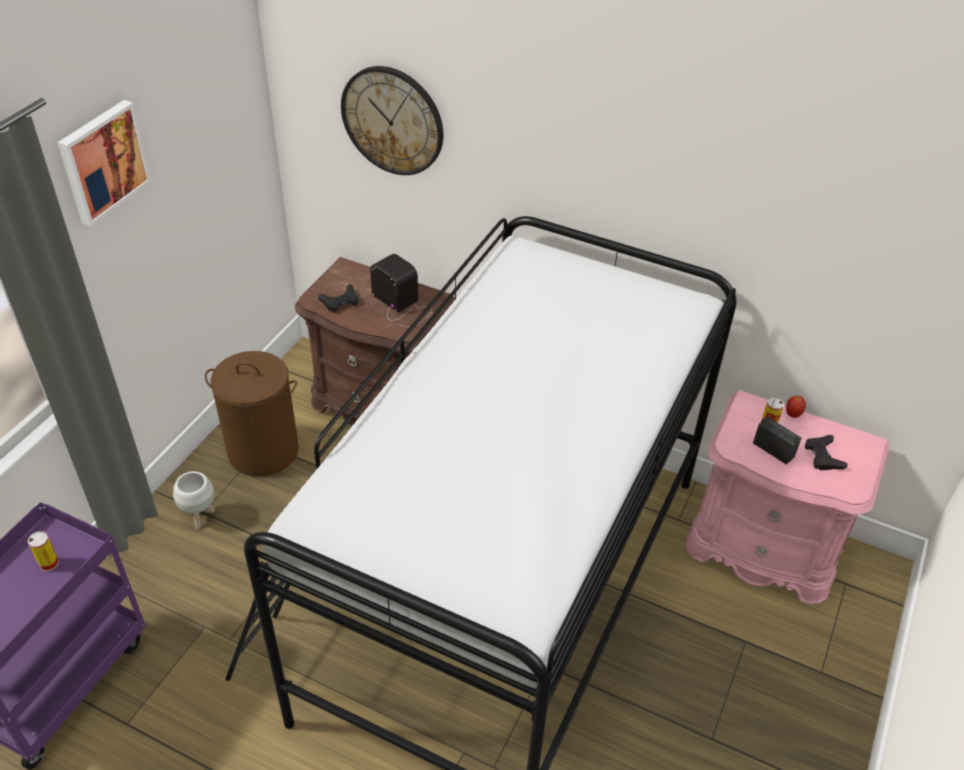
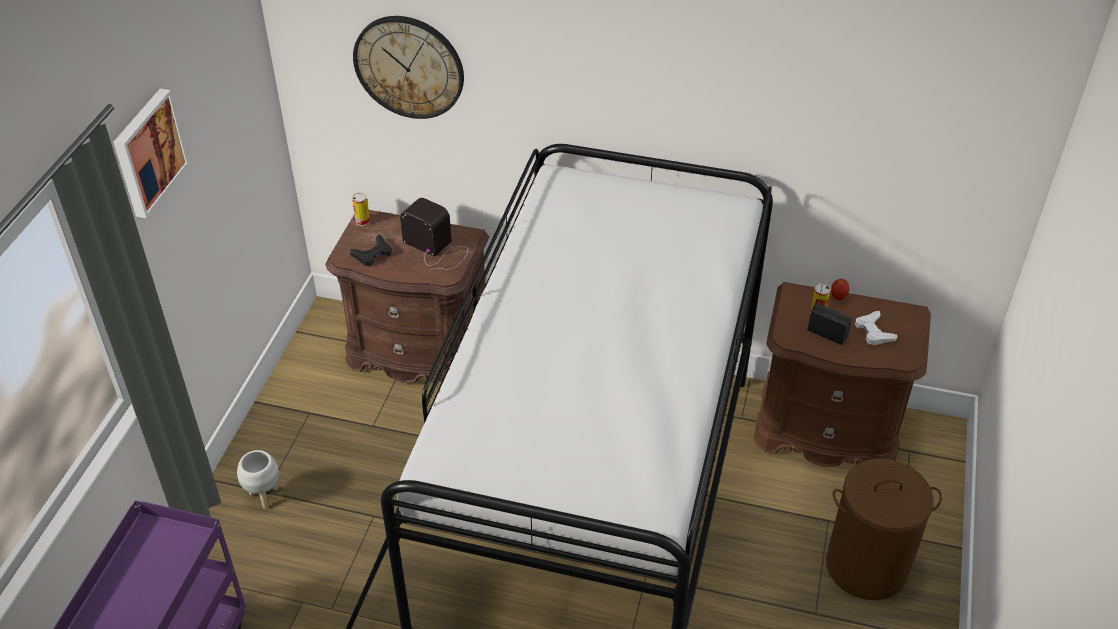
camera: 10 degrees left, 0 degrees up
can [28,531,59,571] -> can moved to [352,192,370,226]
brown laundry basket [205,351,299,476] -> brown laundry basket moved to [826,459,942,601]
pink nightstand [686,390,889,604] -> brown nightstand [754,282,931,467]
black game controller [805,435,848,470] -> white game controller [855,311,898,346]

